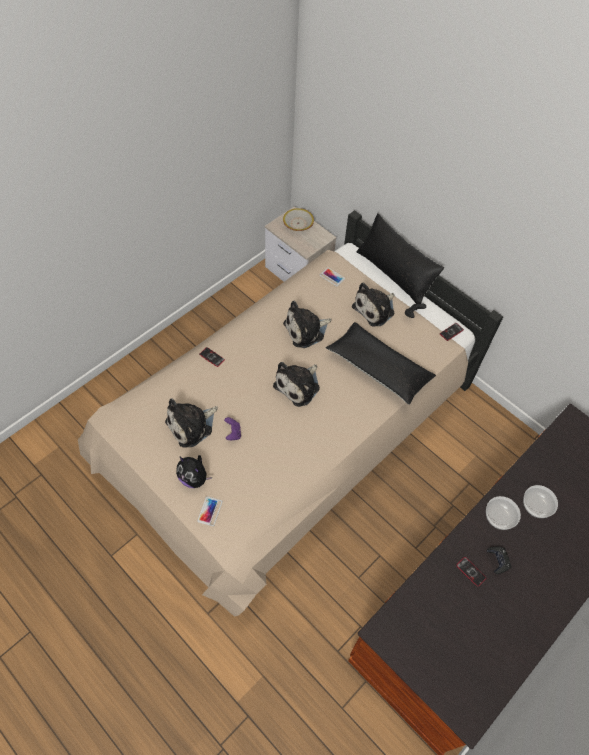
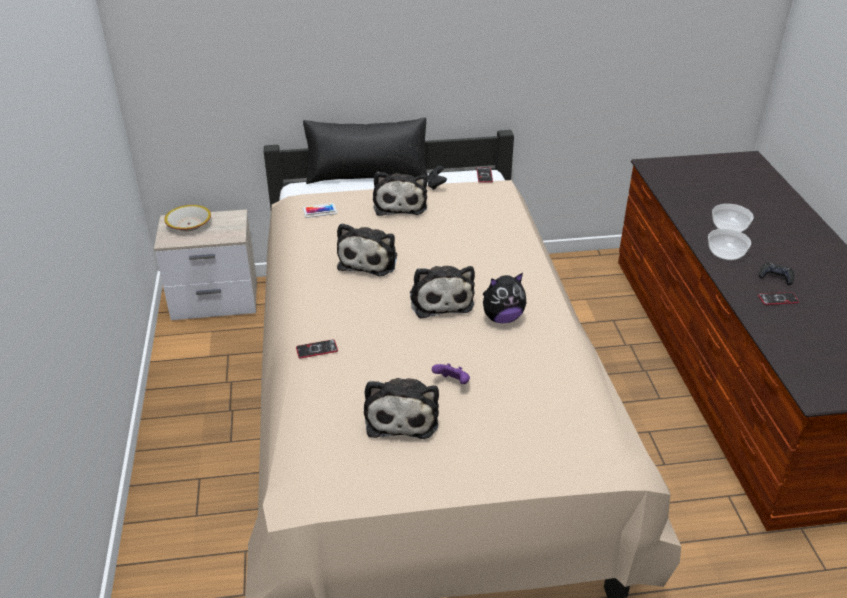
camera: 50 degrees left, 20 degrees down
plush toy [176,455,212,488] -> plush toy moved to [483,273,527,323]
phone [197,496,223,526] -> none
black pillow [326,322,436,405] -> none

